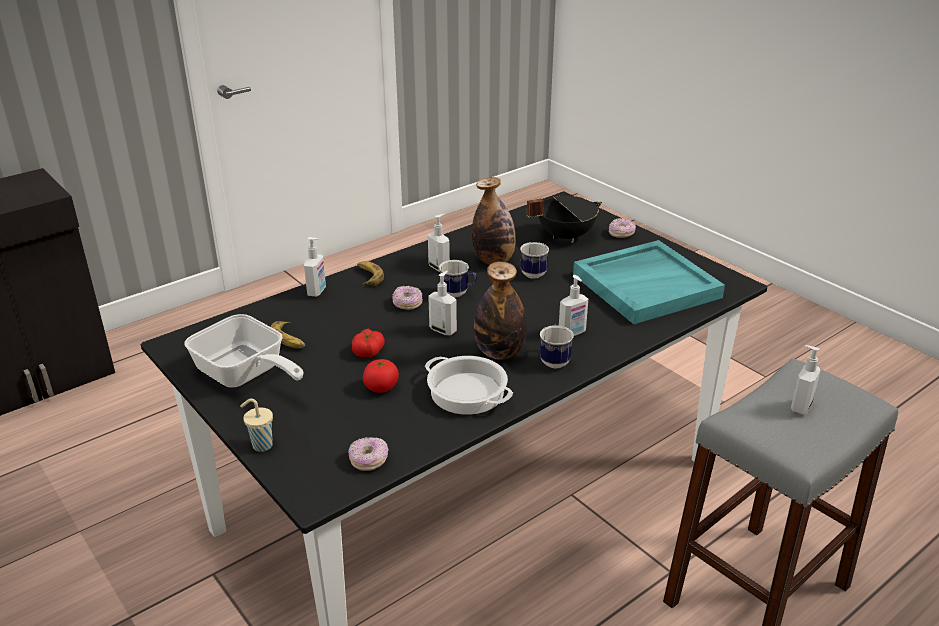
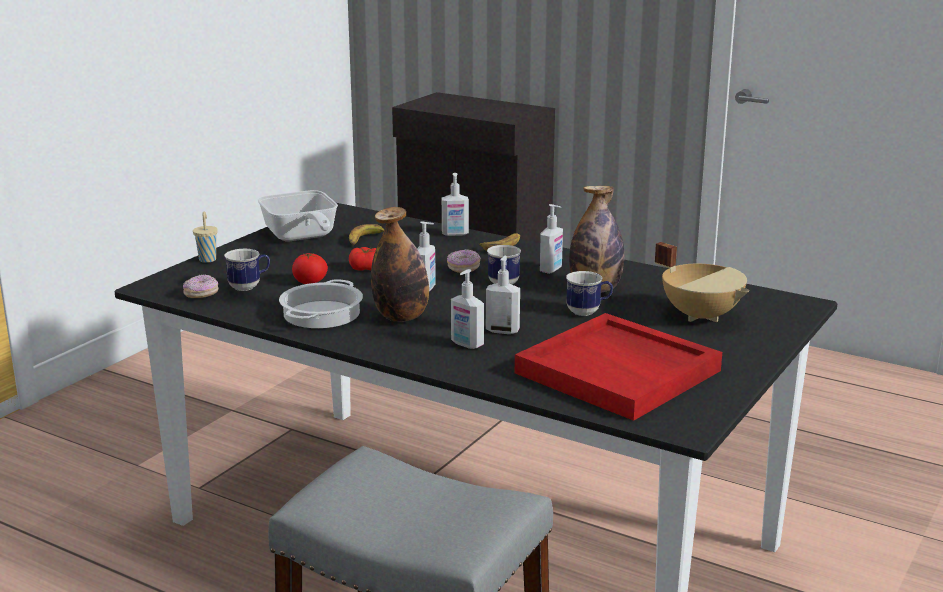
camera: 70 degrees right, 10 degrees down
frying pan [184,314,304,387] -> frying pan turned 45 degrees counterclockwise [258,190,338,241]
black cooking pot [527,196,602,242] -> beige cooking pot [655,242,749,322]
mug [540,325,574,368] -> mug moved to [224,249,270,291]
turquoise tray [573,240,725,324] -> red tray [515,313,722,421]
donut [609,218,636,238] -> none
soap dispenser [791,345,821,415] -> soap dispenser moved to [486,256,520,334]

